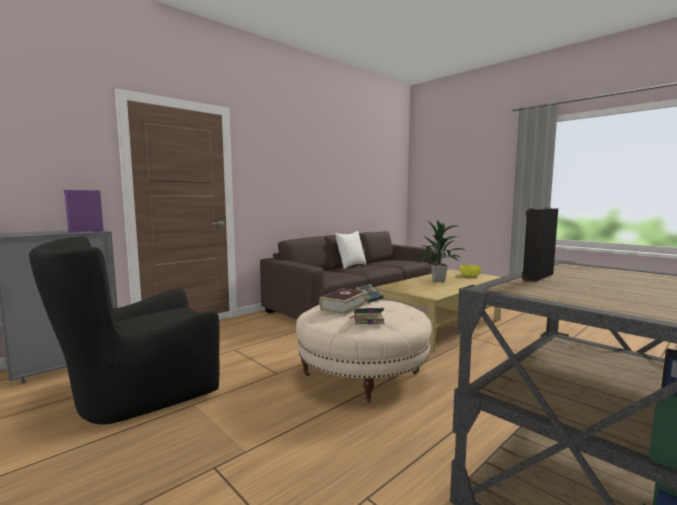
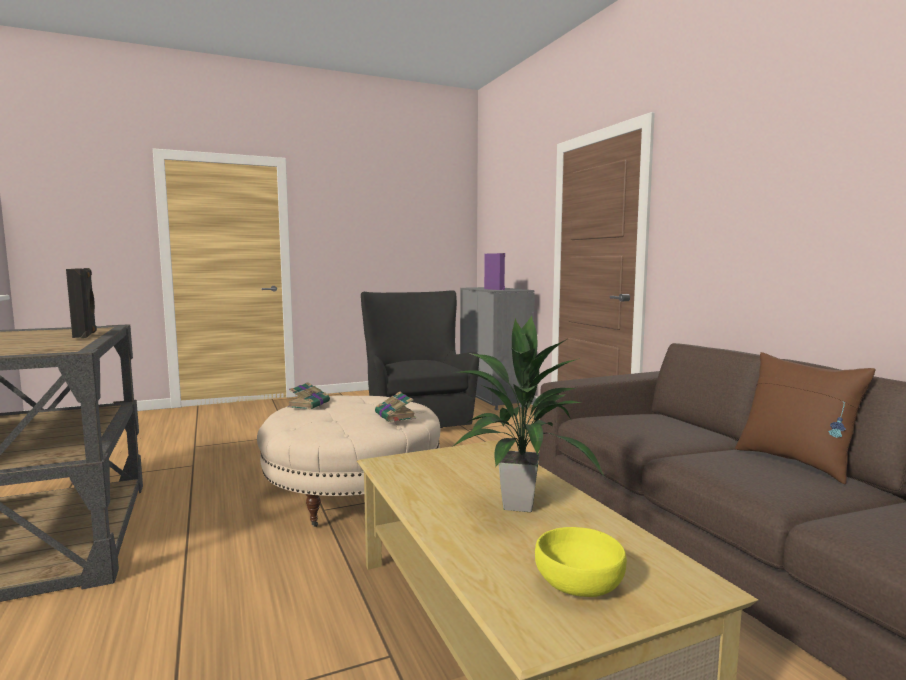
camera: 110 degrees right, 0 degrees up
book [319,288,366,315] -> none
white pillow [335,231,366,269] -> brown pillow [735,352,876,484]

